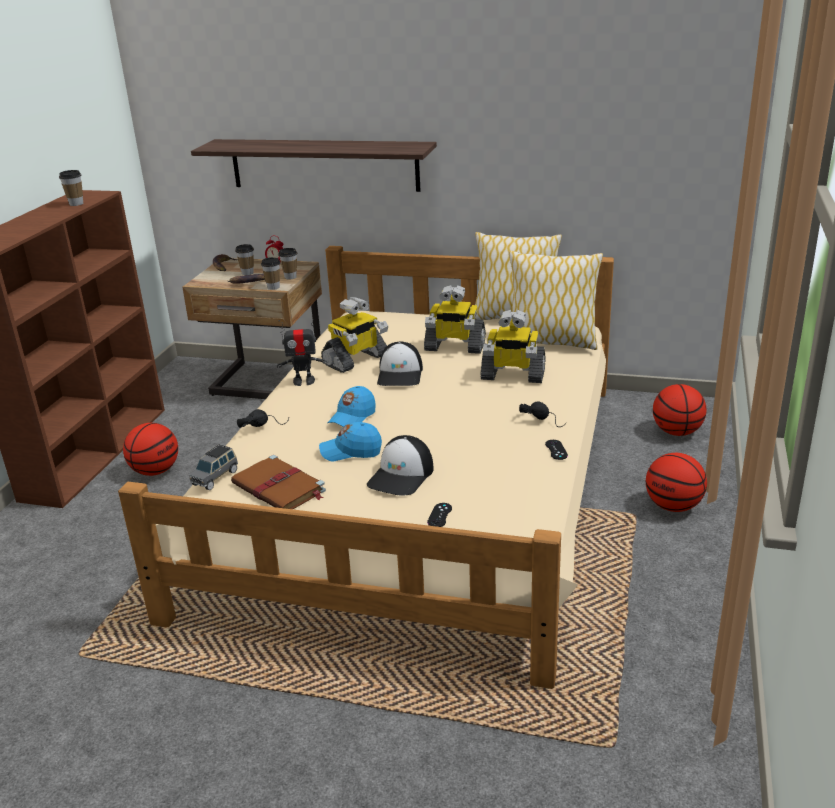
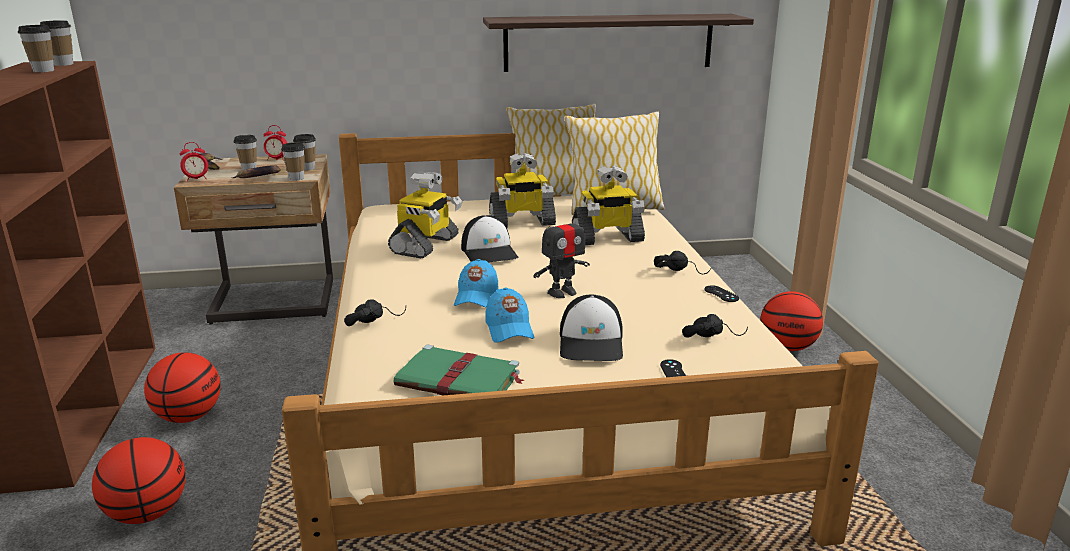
camera: 25 degrees left, 5 degrees down
grey toy car [190,444,238,490] -> none
shelf [191,139,437,192] -> shelf moved to [483,14,754,72]
brown book [231,455,326,509] -> green book [393,344,524,395]
toy robot [277,319,327,386] -> toy robot moved to [533,209,590,298]
blue cap [319,422,382,462] -> blue cap turned 75 degrees counterclockwise [485,287,534,343]
basketball [653,384,707,436] -> basketball moved to [92,437,186,524]
none -> cup [40,20,73,66]
none -> alarm clock [179,142,208,181]
none -> black headphones [682,314,748,338]

